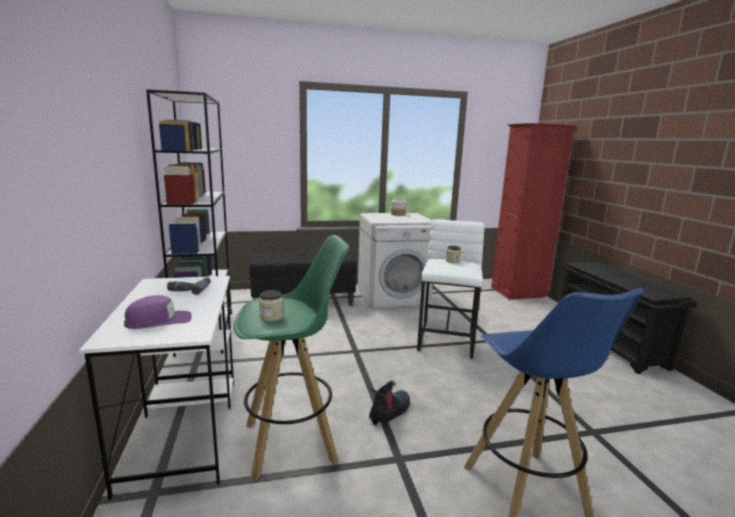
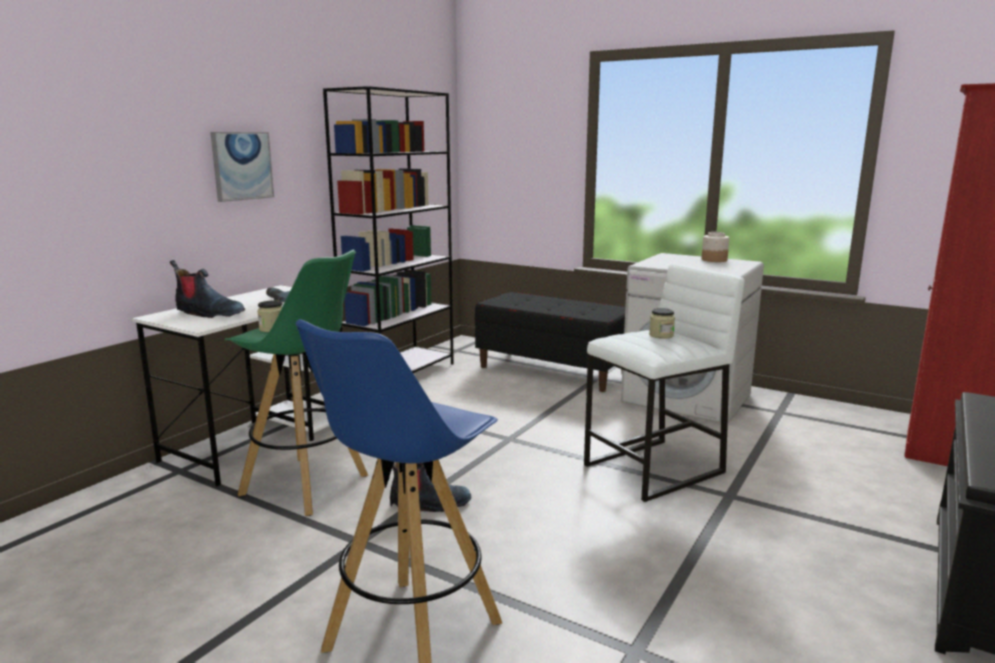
camera: 45 degrees right, 0 degrees up
purple cap [124,295,191,329] -> boot [170,260,245,318]
none -> picture [210,132,274,202]

